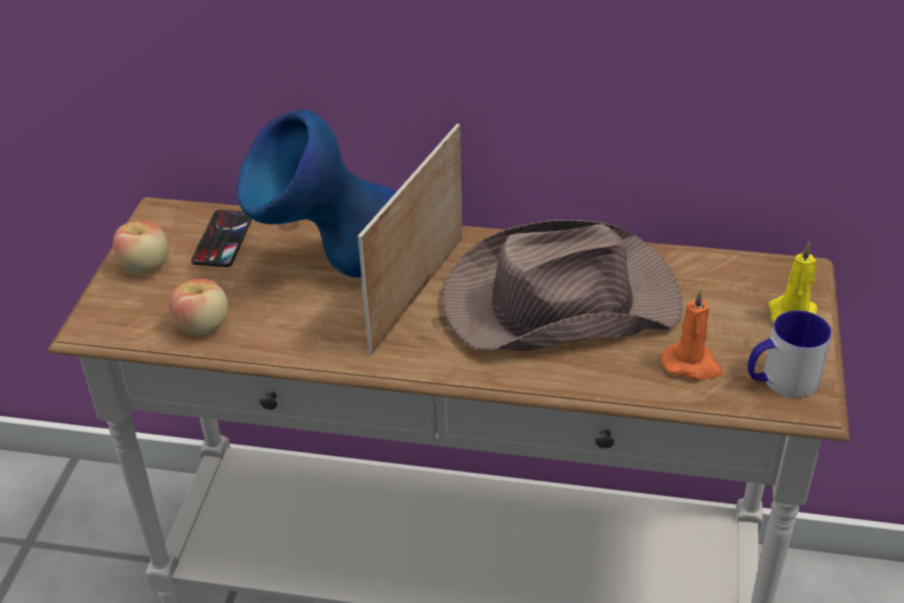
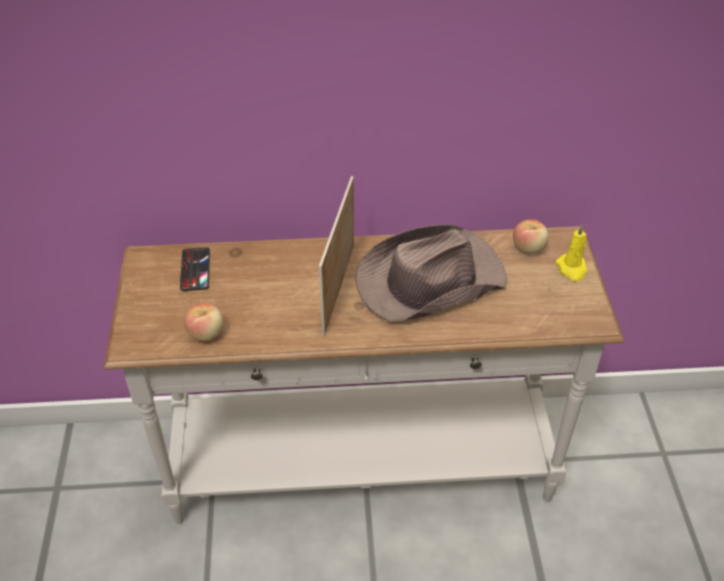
camera: 15 degrees left, 5 degrees up
apple [113,221,169,273] -> apple moved to [513,220,548,254]
blue vase [236,110,397,277] -> none
orange candle [661,289,722,380] -> none
mug [747,310,832,398] -> none

